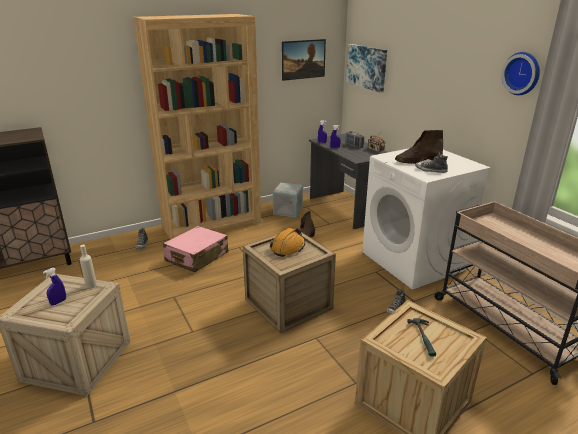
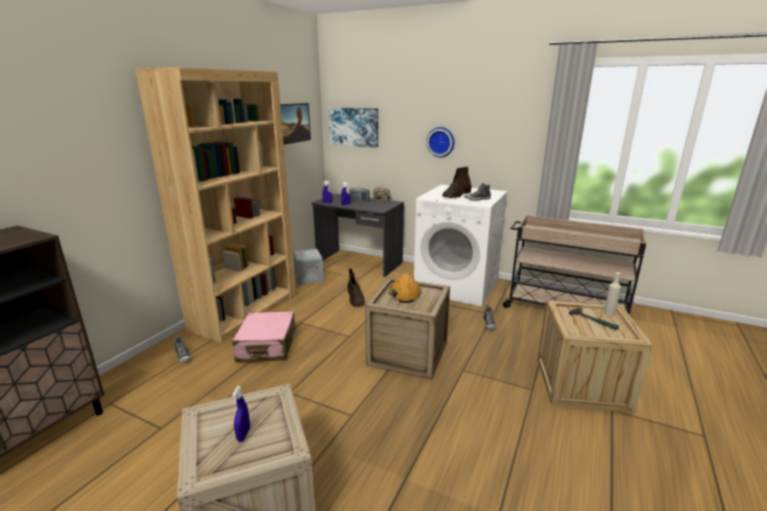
camera: 35 degrees left, 5 degrees down
beige bottle [79,245,97,289] -> beige bottle moved to [604,272,621,317]
wall clock [501,52,540,95] -> wall clock moved to [426,127,454,157]

